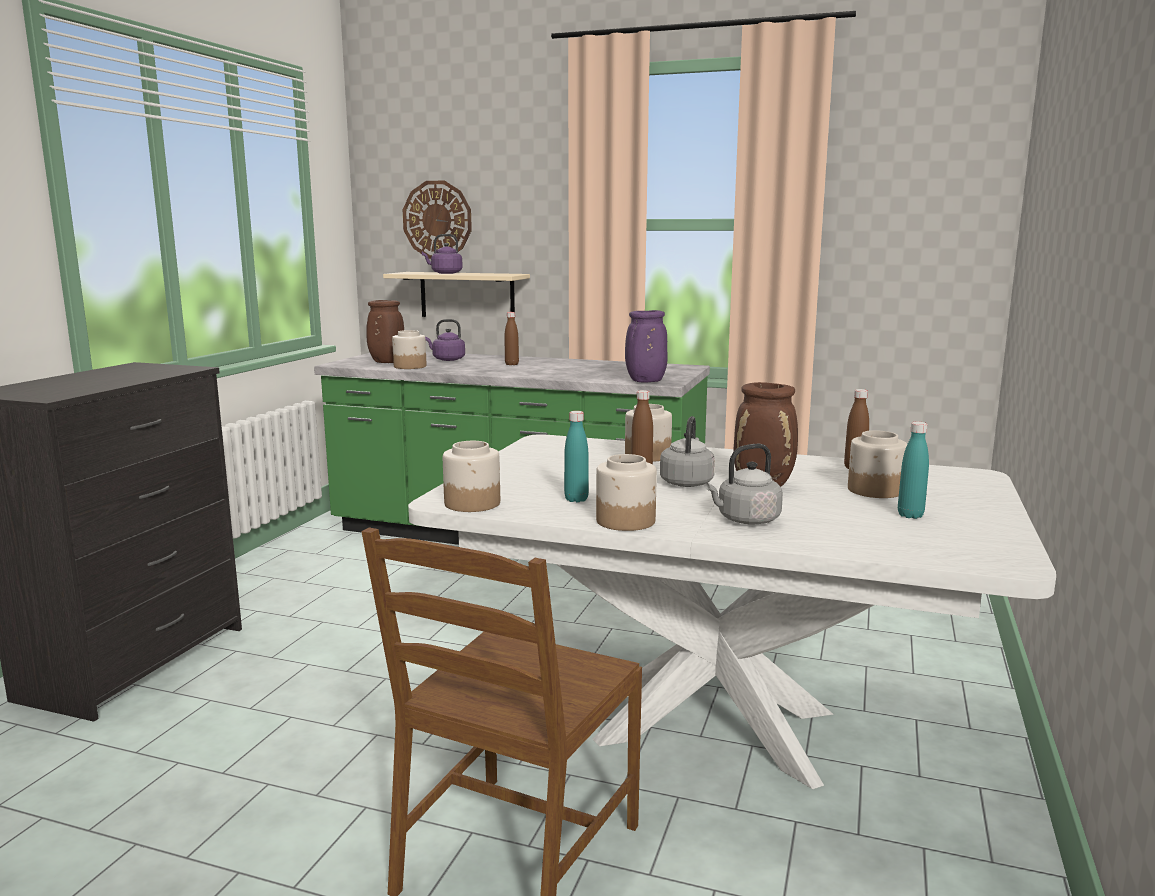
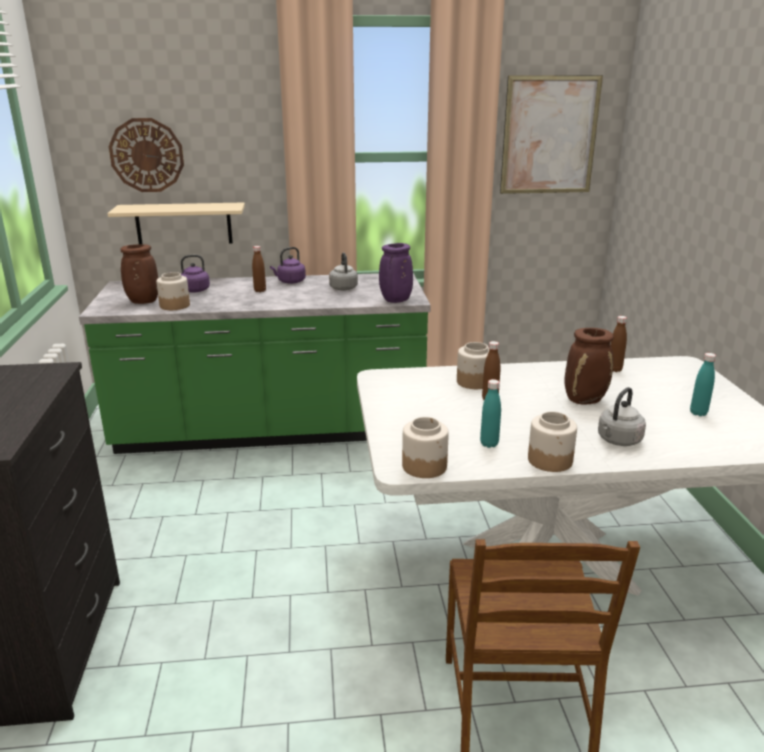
camera: 25 degrees left, 10 degrees up
purple kettle [422,234,463,274] -> purple kettle moved to [270,247,306,284]
grey kettle [660,416,715,487] -> grey kettle moved to [329,253,358,291]
jar [848,430,907,498] -> none
none -> picture [500,75,603,194]

